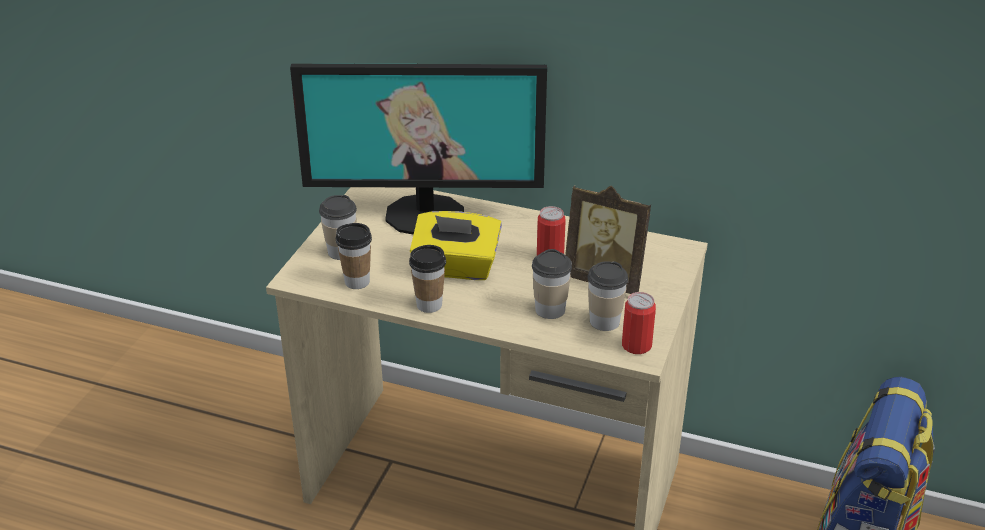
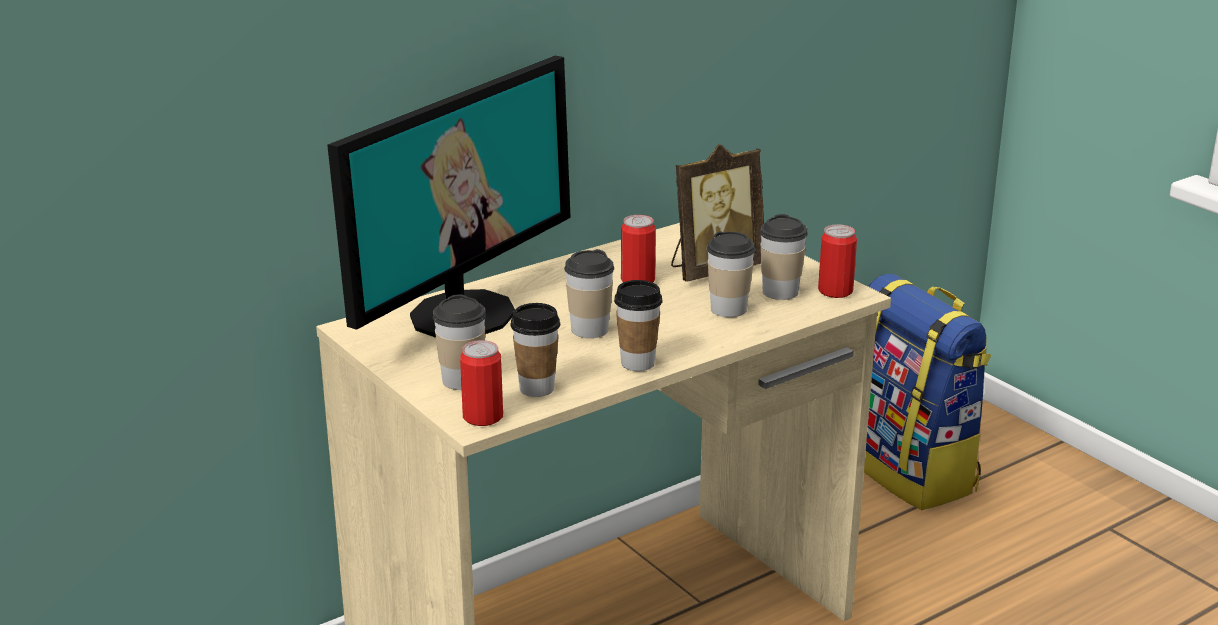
camera: 55 degrees left, 10 degrees down
yellow tissue box [410,211,502,280] -> cup [564,249,614,338]
none -> can [460,340,503,426]

